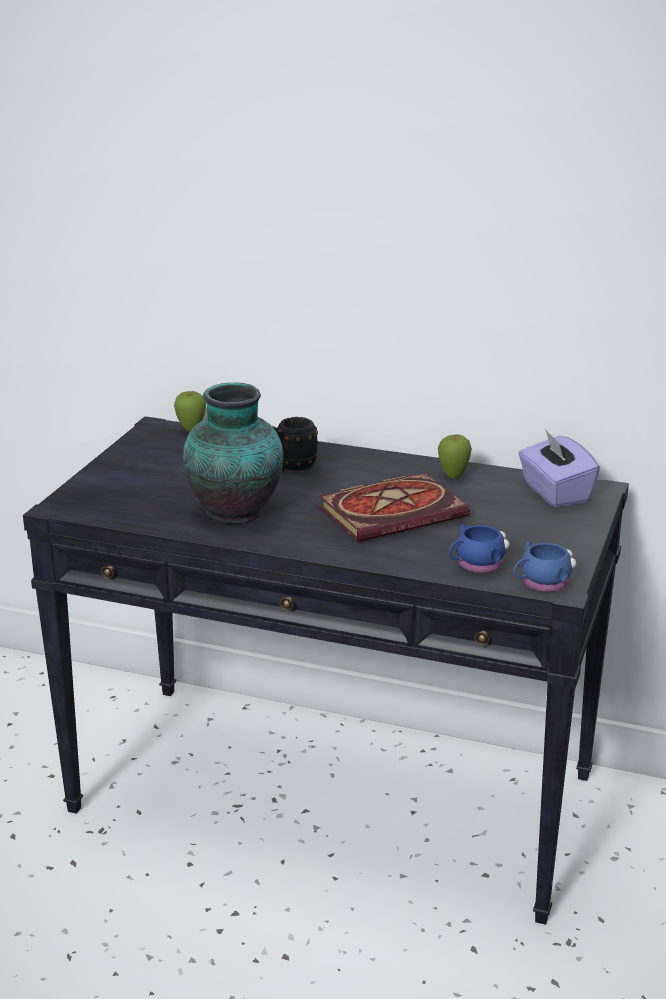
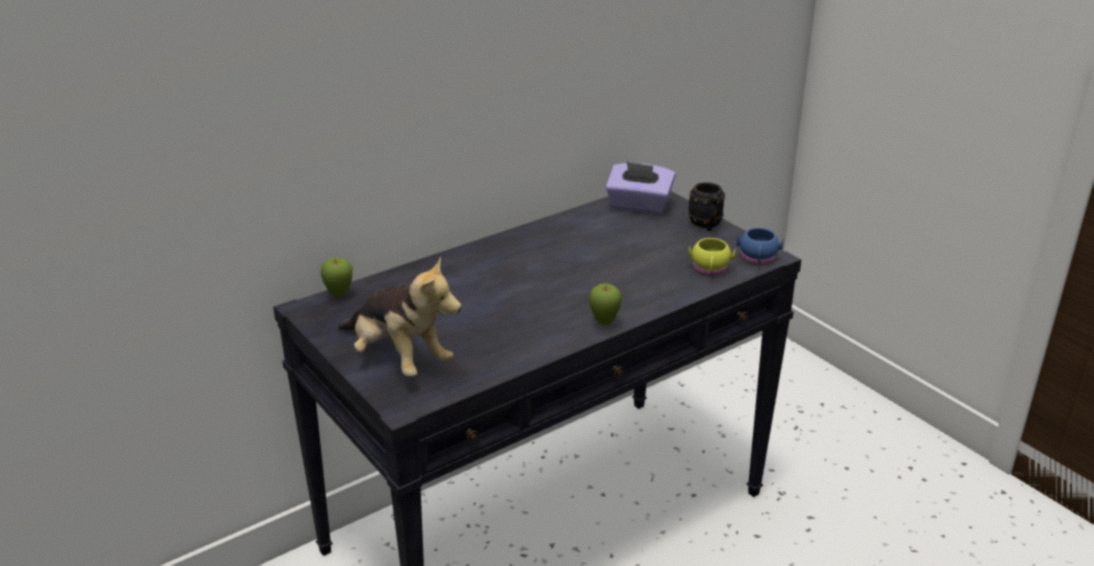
camera: 55 degrees left, 5 degrees up
vase [183,383,283,524] -> none
black mug [272,417,318,471] -> black mug moved to [688,182,725,231]
book [318,473,470,542] -> none
apple [438,435,472,479] -> apple moved to [589,283,622,325]
blue mug [449,524,510,573] -> yellow mug [688,238,736,276]
none -> plush toy [338,256,462,377]

